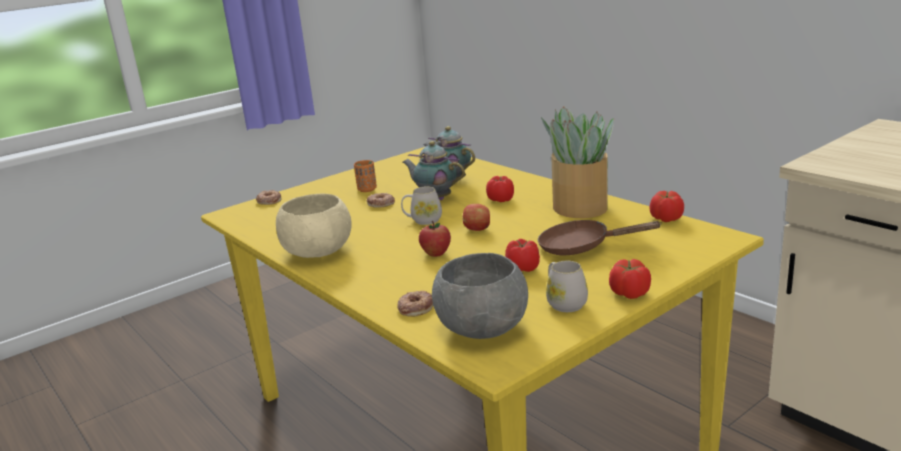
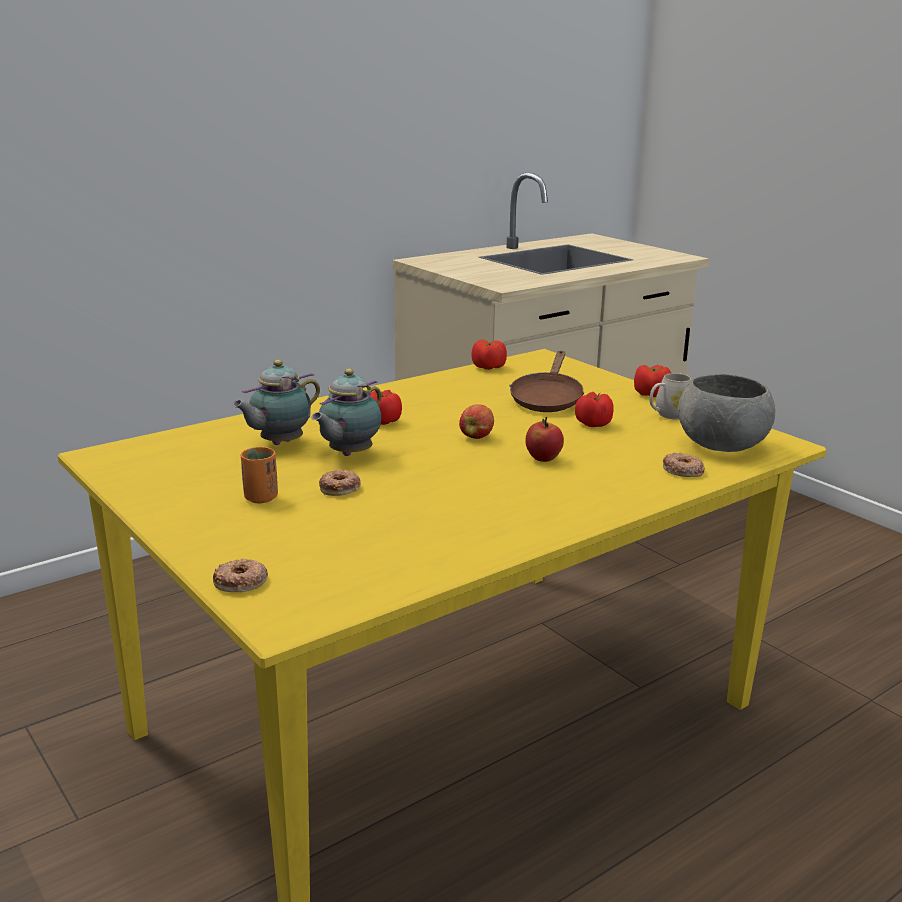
camera: 90 degrees left, 0 degrees up
beige bowl [276,194,352,258] -> none
white mug [401,186,442,225] -> none
potted plant [541,106,614,218] -> none

